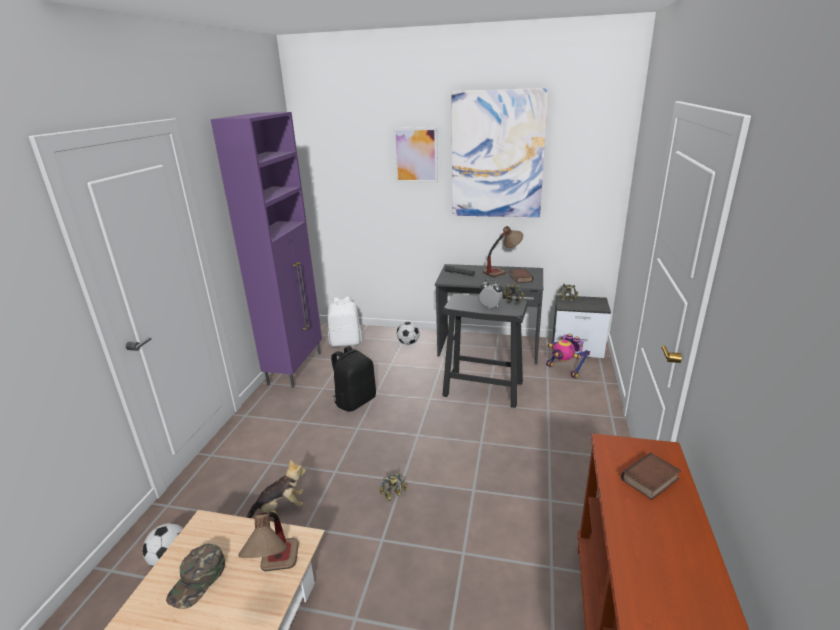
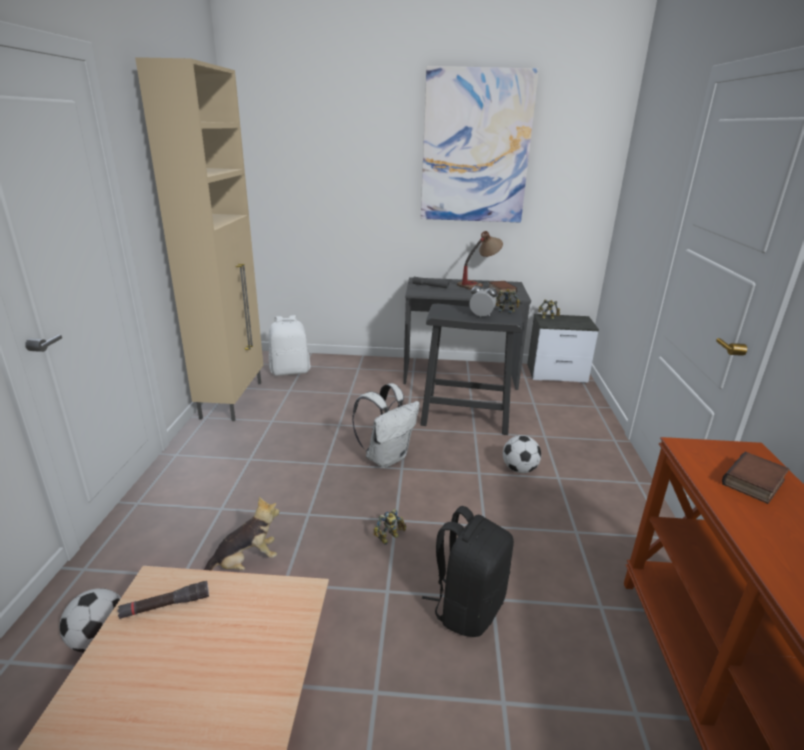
camera: 10 degrees left, 0 degrees up
green cap [166,543,225,609] -> none
purple cabinet [210,112,322,388] -> beige cabinet [135,57,263,421]
table lamp [239,512,299,571] -> none
black backpack [331,346,376,412] -> black backpack moved to [422,506,514,637]
picture [393,127,438,183] -> none
football [397,322,420,345] -> football moved to [503,435,541,473]
toy robot [546,334,590,378] -> none
none -> black flashlight [118,581,209,619]
none -> white backpack [352,383,420,468]

